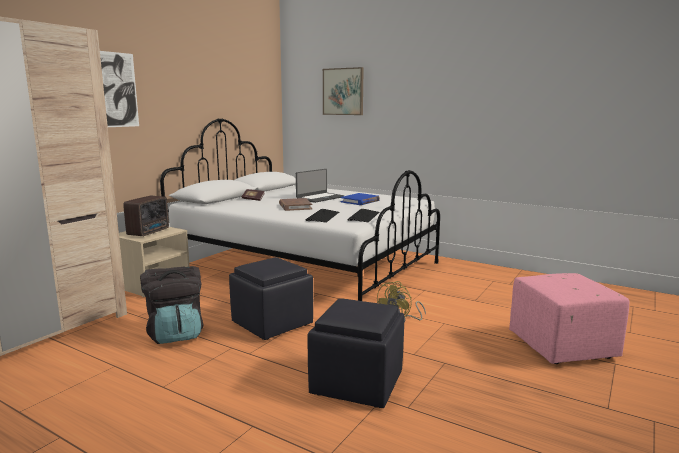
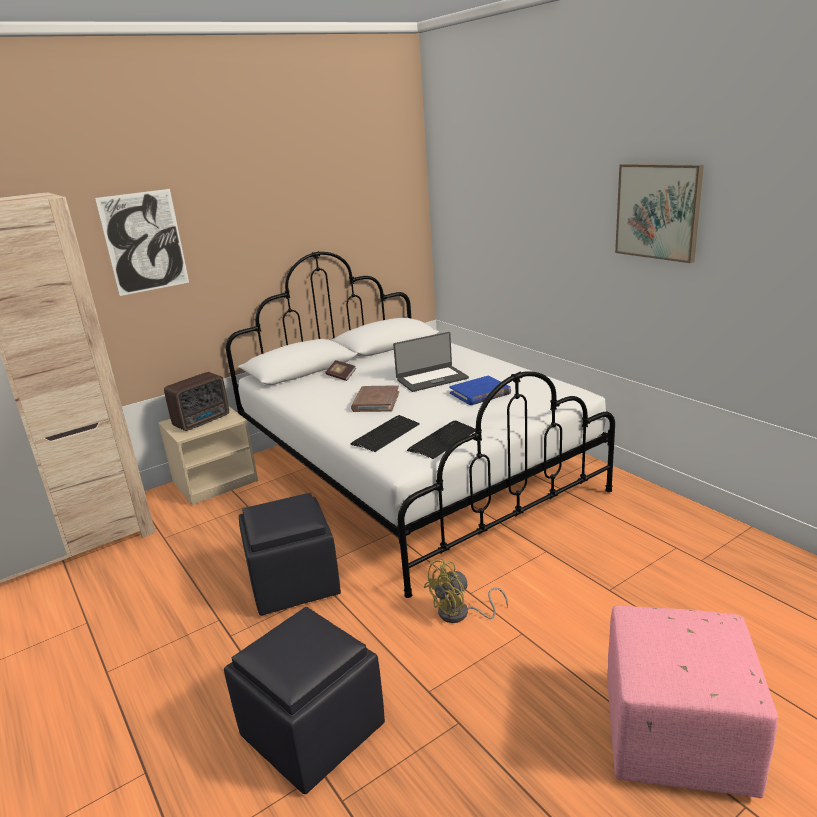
camera: 25 degrees right, 10 degrees up
black backpack [140,266,204,344] -> none
picture [323,67,364,115] -> picture moved to [615,164,704,263]

